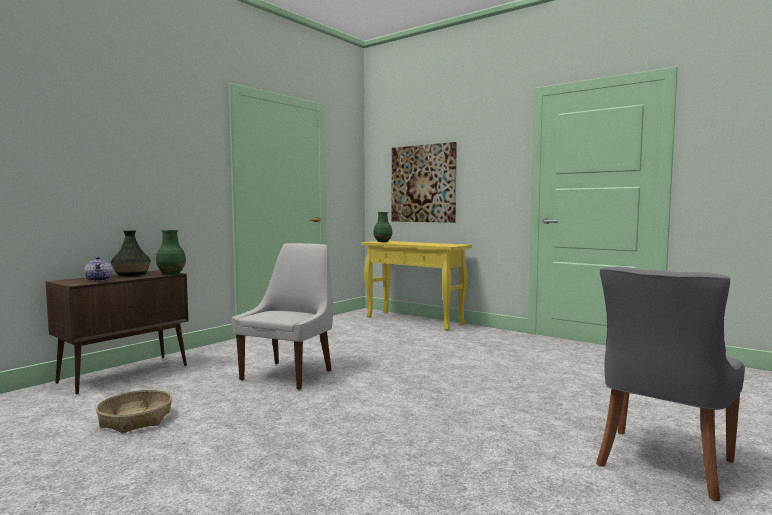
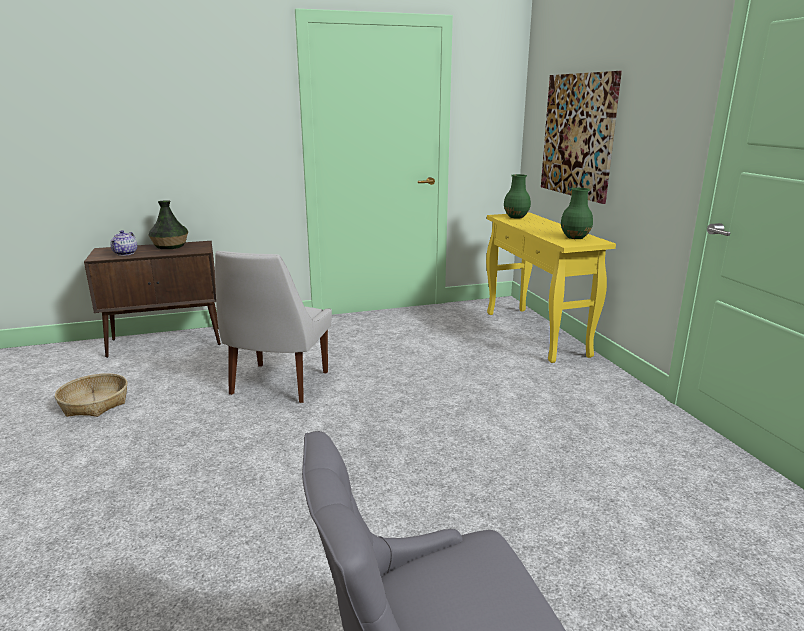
camera: 35 degrees right, 15 degrees up
green vase [156,230,186,275] -> green vase moved to [561,188,593,239]
white chair [232,243,333,390] -> white chair turned 135 degrees clockwise [215,251,332,403]

